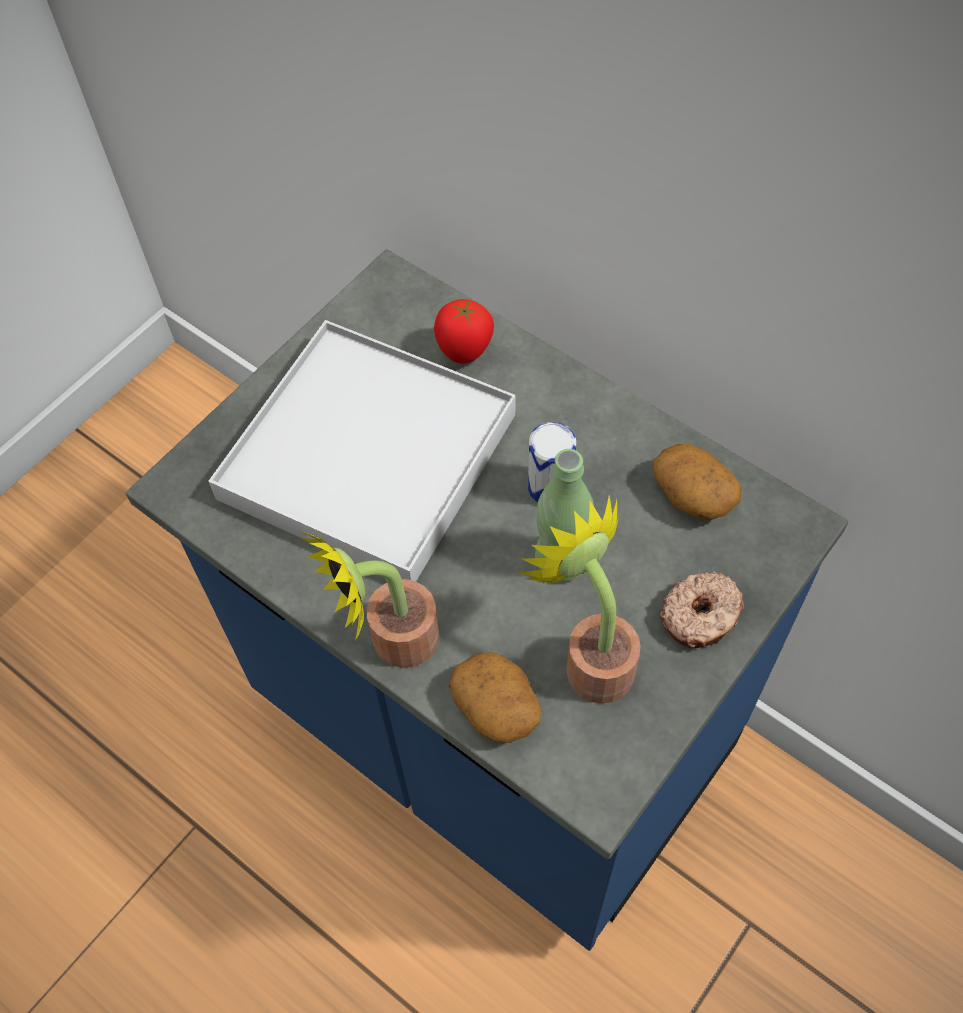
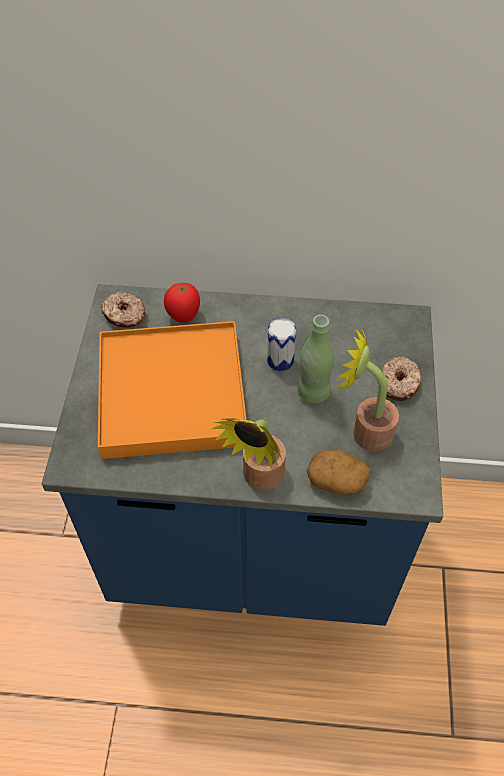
camera: 35 degrees left, 5 degrees down
white tray [208,320,515,581] -> orange tray [98,321,246,459]
potato [653,444,742,520] -> none
none -> donut [101,292,146,328]

